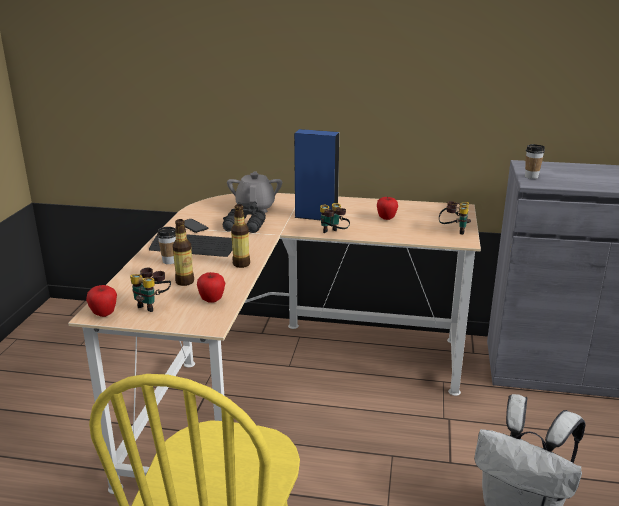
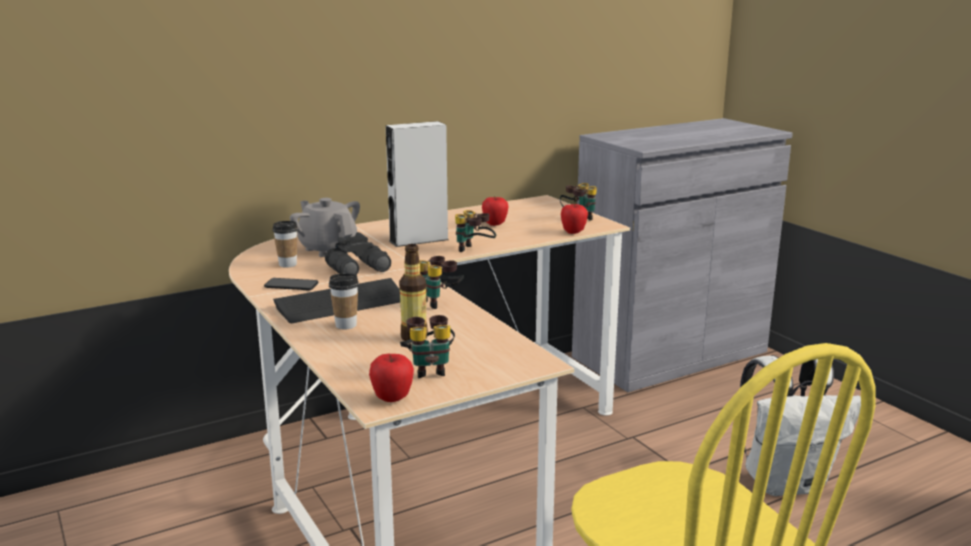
camera: 40 degrees left, 5 degrees down
apple [197,272,225,303] -> apple moved to [561,204,588,234]
bottle [231,204,250,268] -> binoculars [420,256,464,309]
blue speaker [294,129,339,220] -> grey speaker [386,121,449,247]
cup [525,144,545,179] -> cup moved to [273,221,298,268]

